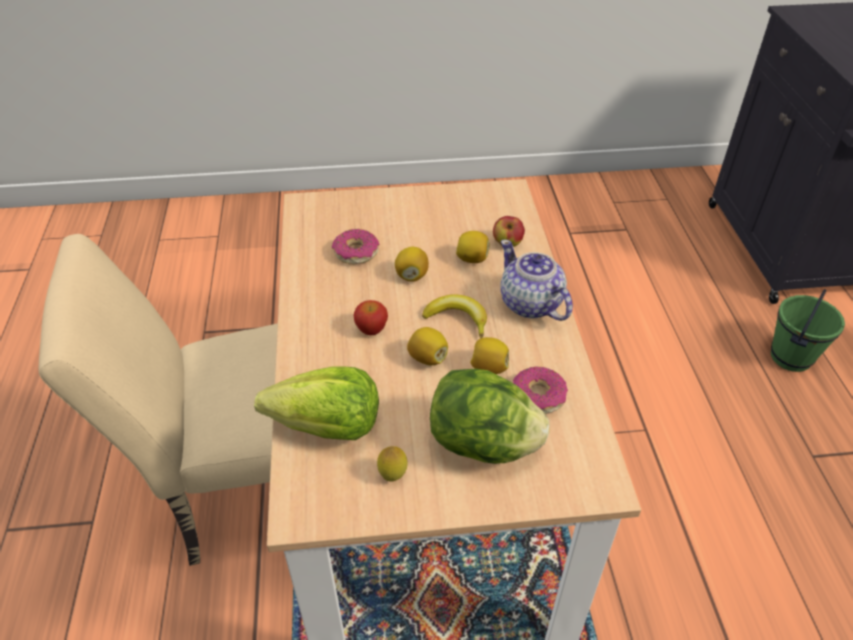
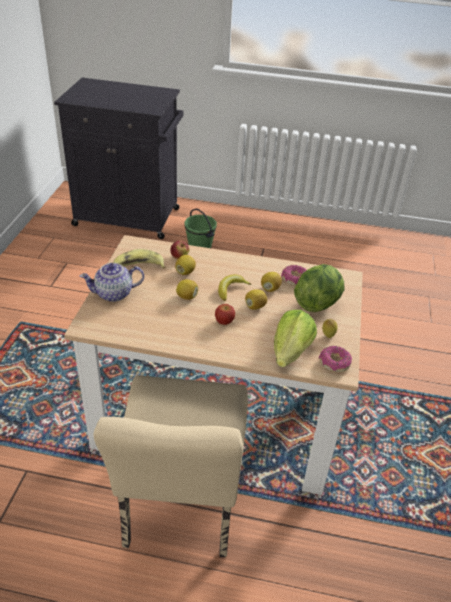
camera: 75 degrees left, 5 degrees down
donut [332,229,379,264] -> donut moved to [319,346,352,372]
teapot [500,240,573,321] -> teapot moved to [80,263,144,302]
none -> banana [113,249,166,269]

